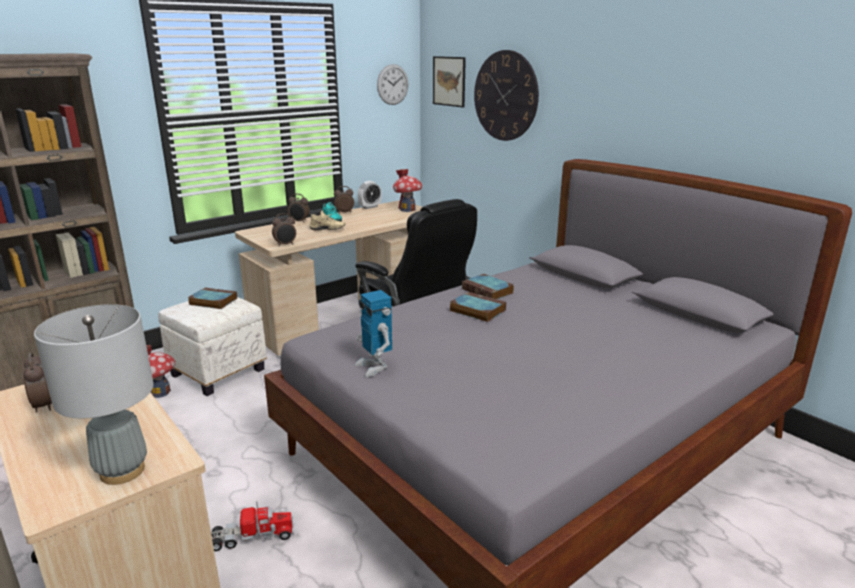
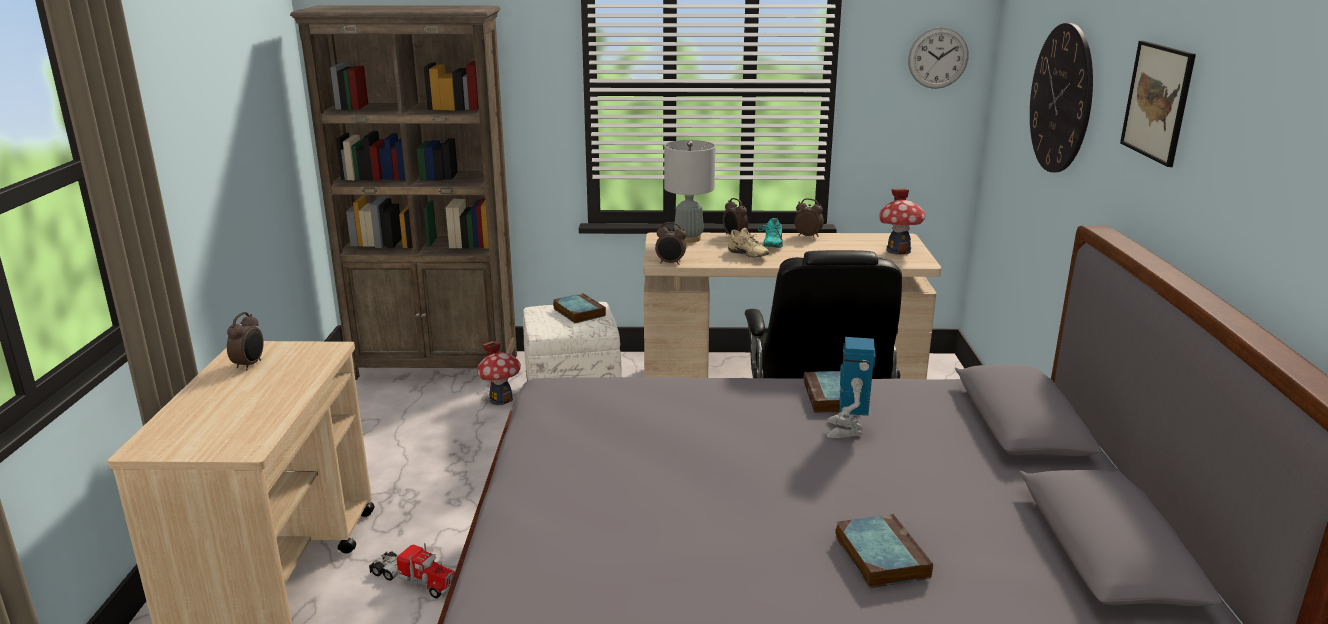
camera: 40 degrees right, 0 degrees up
grey table lamp [34,304,154,485] -> grey table lamp moved to [664,140,715,243]
toy robot [354,290,392,377] -> toy robot moved to [827,337,876,438]
alarm clock [358,181,382,209] -> none
picture [433,56,466,107] -> picture moved to [1120,41,1196,167]
book [450,292,506,322] -> book moved to [835,514,933,588]

